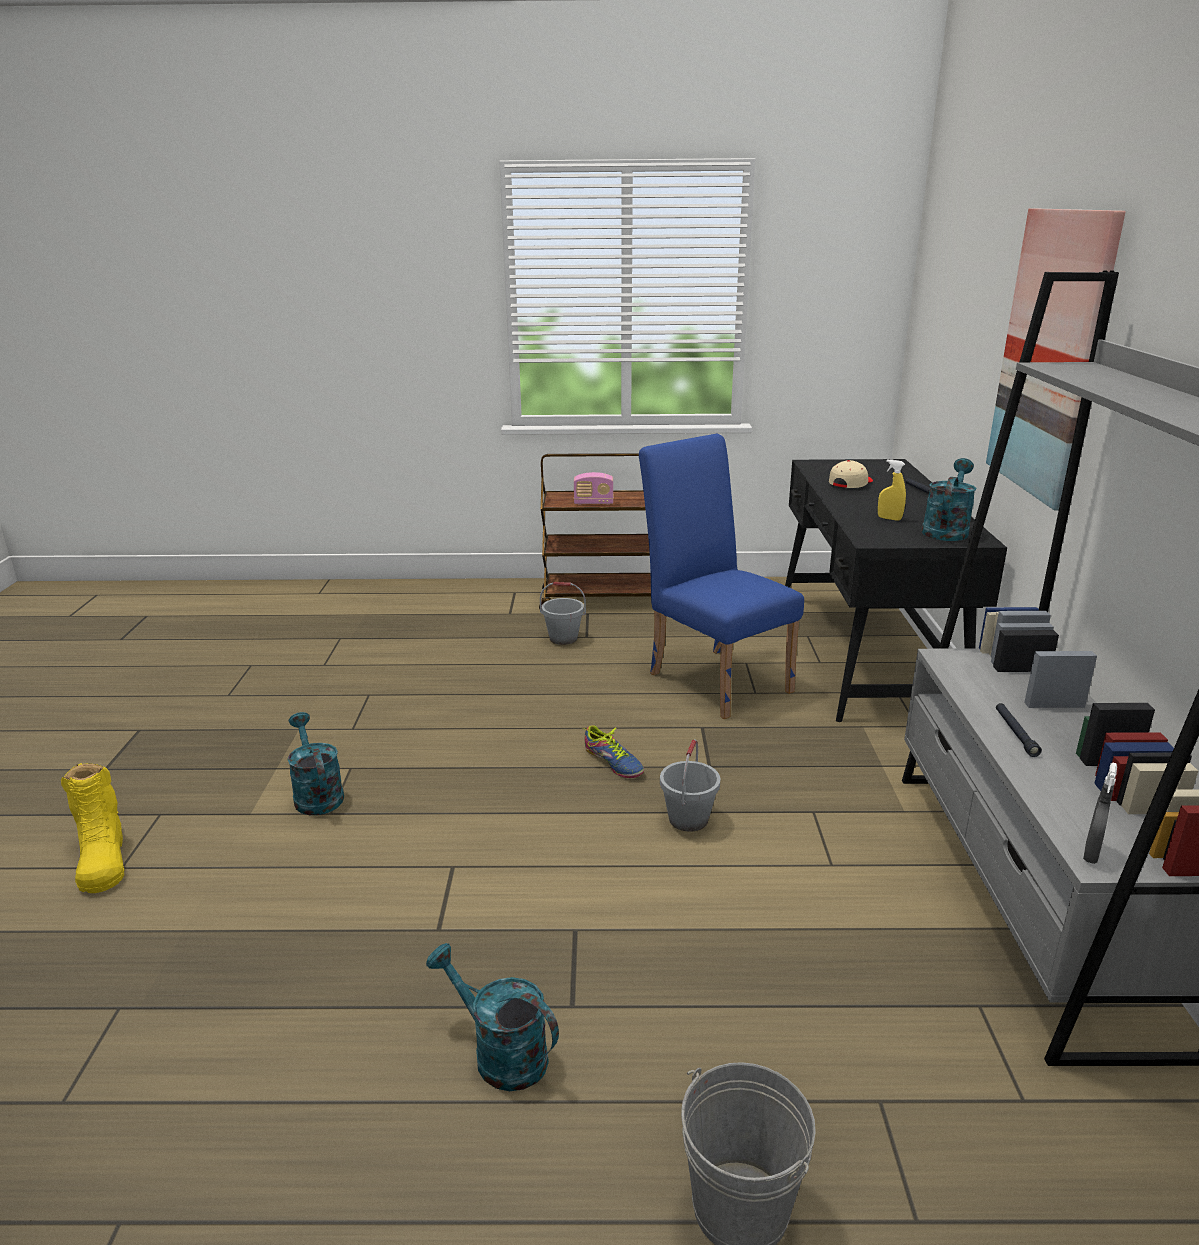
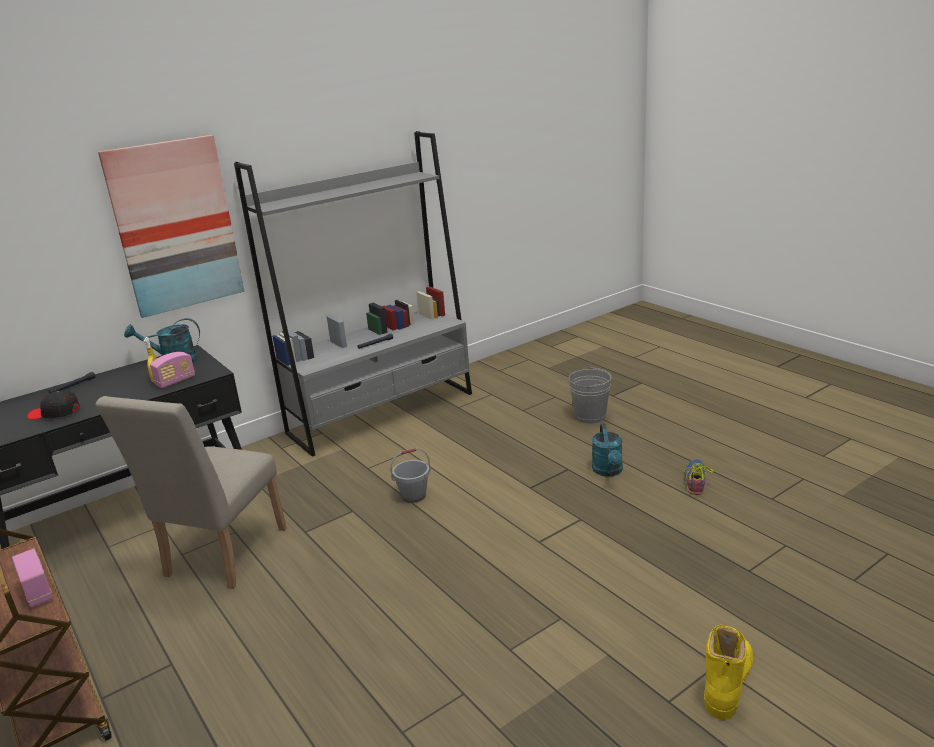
camera: 125 degrees left, 0 degrees up
turquoise watering can [287,712,344,815] -> none
grey bucket [540,582,586,645] -> none
shoe [583,725,644,778] -> shoe moved to [684,460,714,495]
blue chair [639,434,804,719] -> beige chair [95,396,287,589]
beige cap [829,460,873,488] -> black cap [27,391,80,420]
grey spray bottle [1083,763,1117,864] -> none
none -> radio [150,352,195,388]

